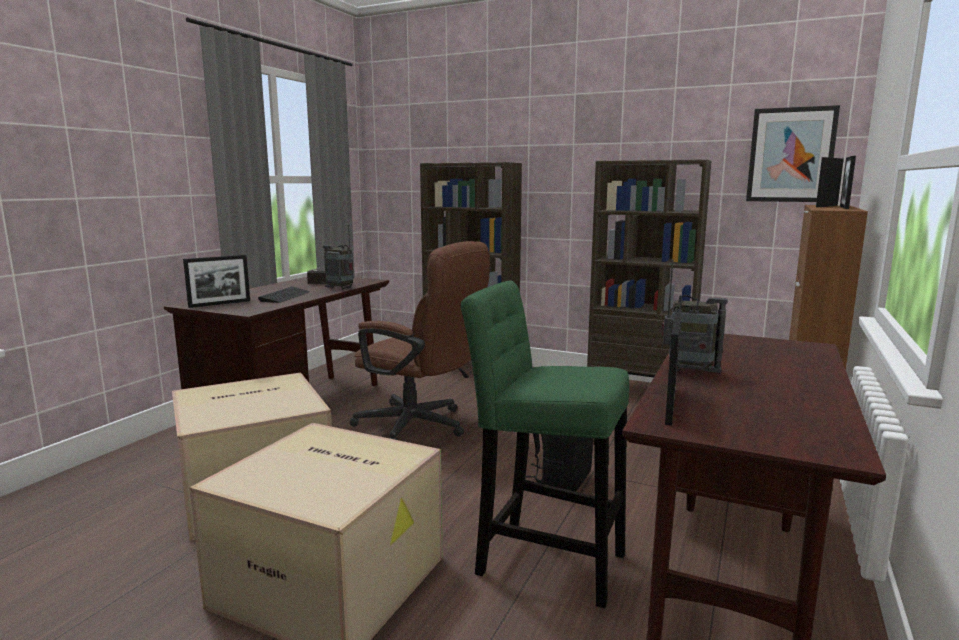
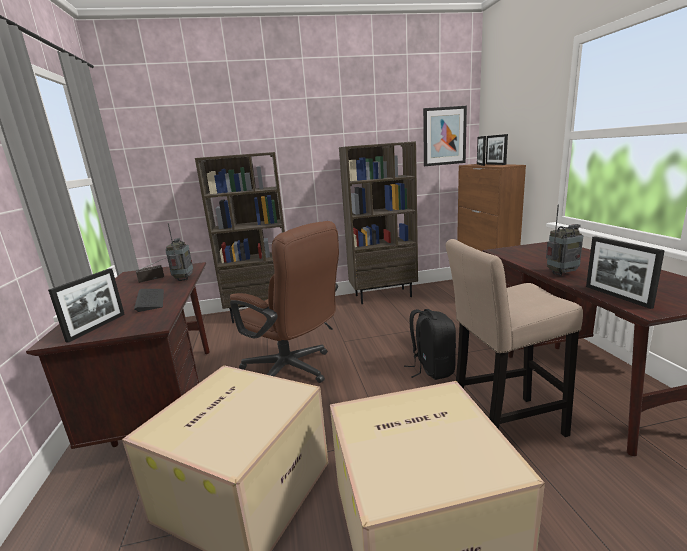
camera: 35 degrees left, 5 degrees up
radio [323,225,354,289] -> radio turned 90 degrees clockwise [165,223,193,281]
brown office chair [350,241,490,440] -> brown office chair turned 45 degrees clockwise [230,221,339,383]
green stool [461,281,629,608] -> beige stool [446,239,583,437]

